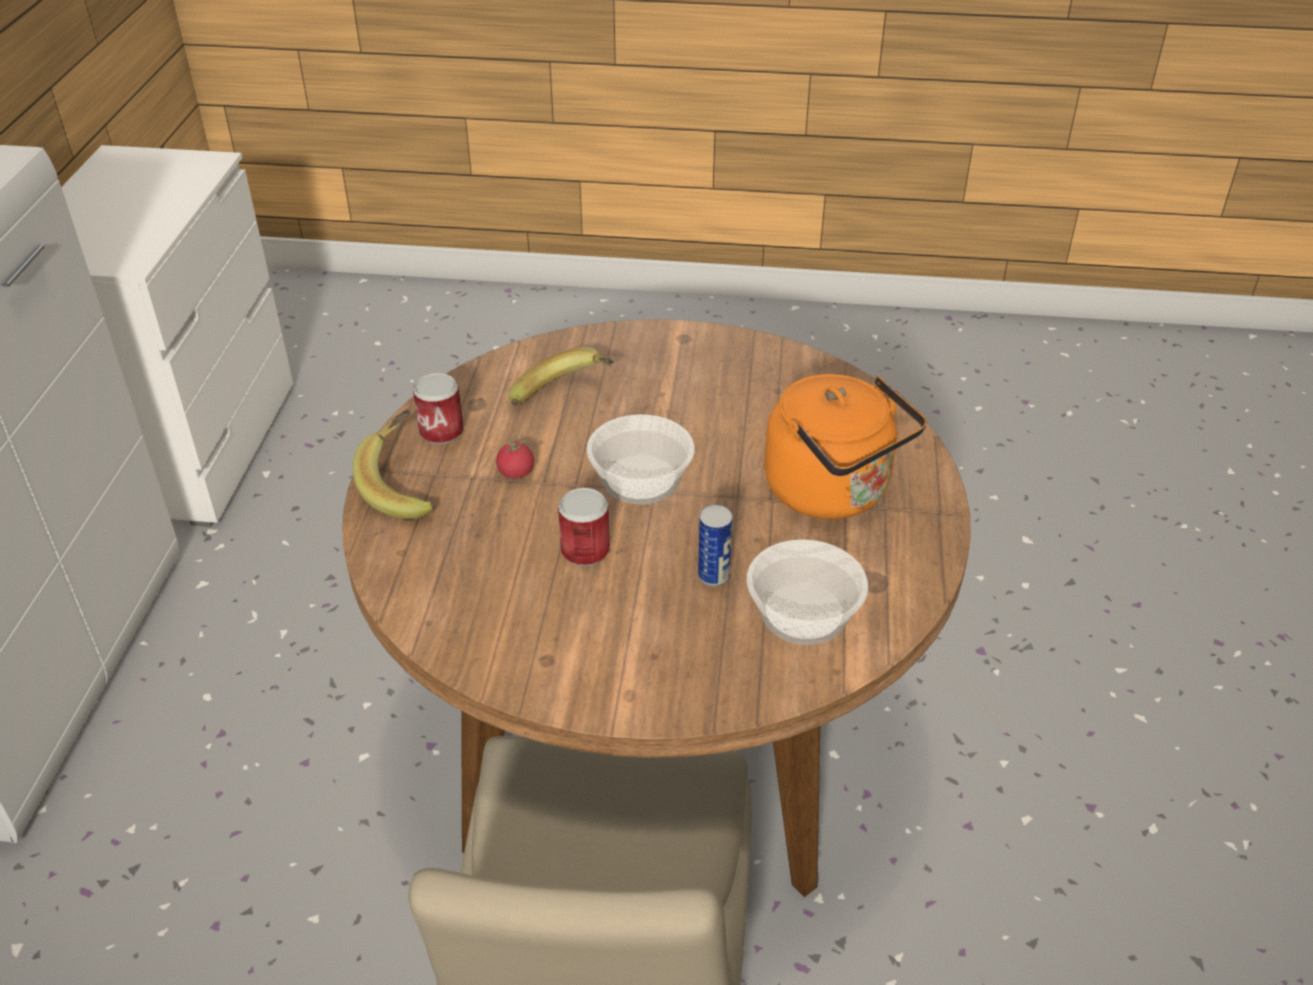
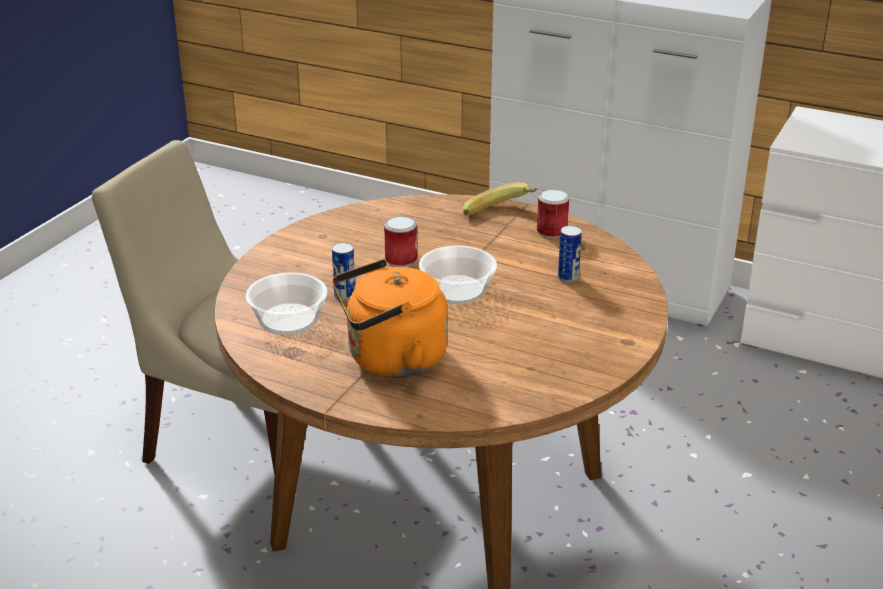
camera: 110 degrees right, 10 degrees down
tomato [496,439,534,478] -> none
banana [509,347,614,406] -> can [558,225,582,283]

